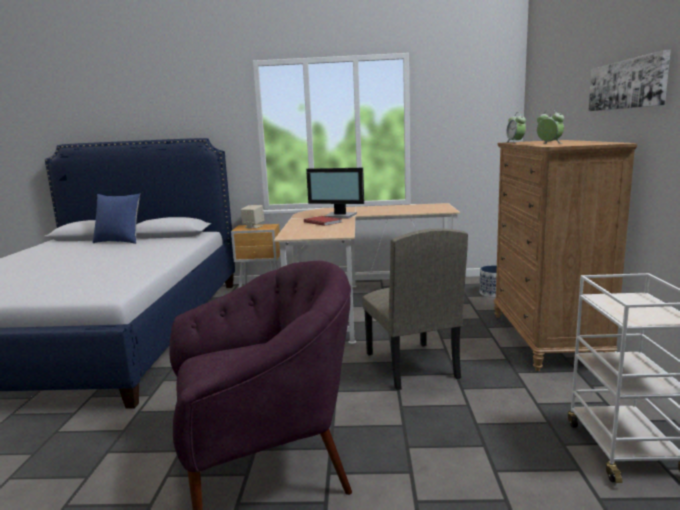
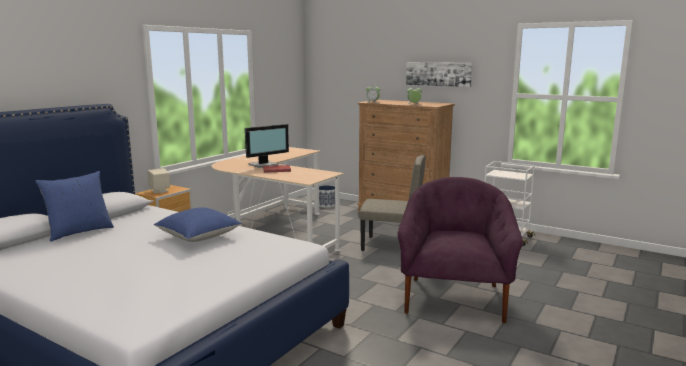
camera: 60 degrees left, 0 degrees up
none -> blue pillow [154,207,242,242]

